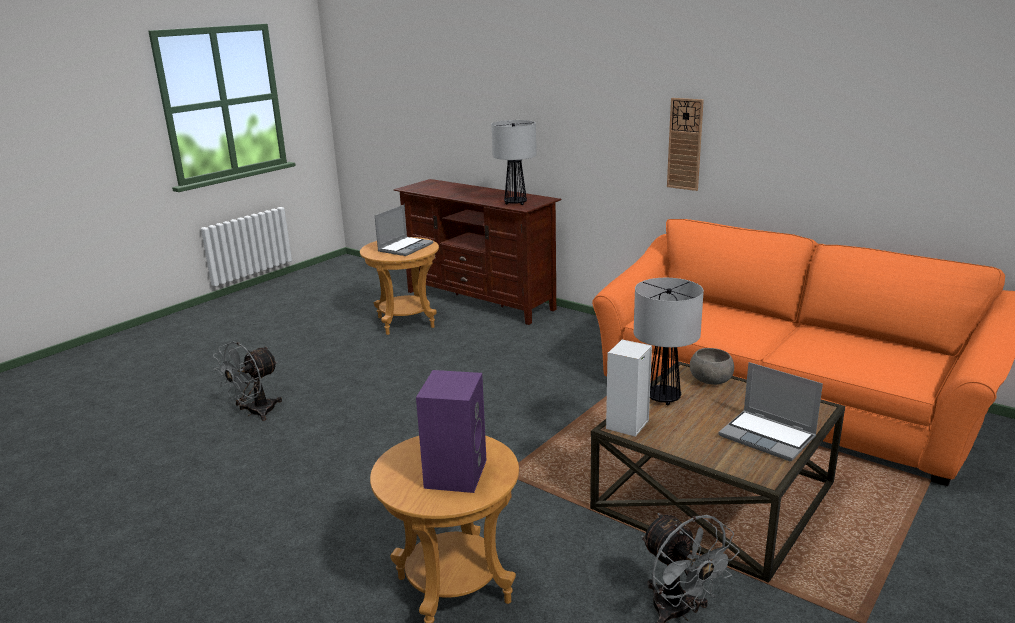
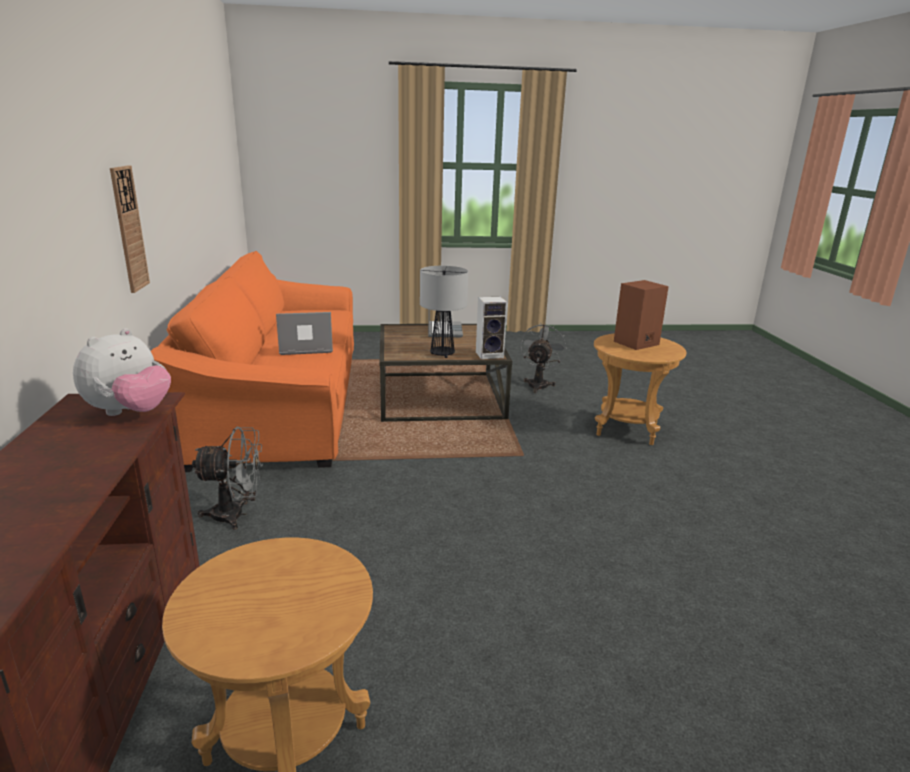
camera: 135 degrees left, 0 degrees up
grey fan [213,342,282,421] -> grey fan moved to [192,427,263,530]
laptop [375,205,433,256] -> laptop moved to [276,312,333,355]
purple speaker [416,370,487,493] -> brown speaker [614,280,669,350]
table lamp [491,120,536,205] -> plush toy [73,328,171,416]
grey bowl [690,348,734,385] -> none

